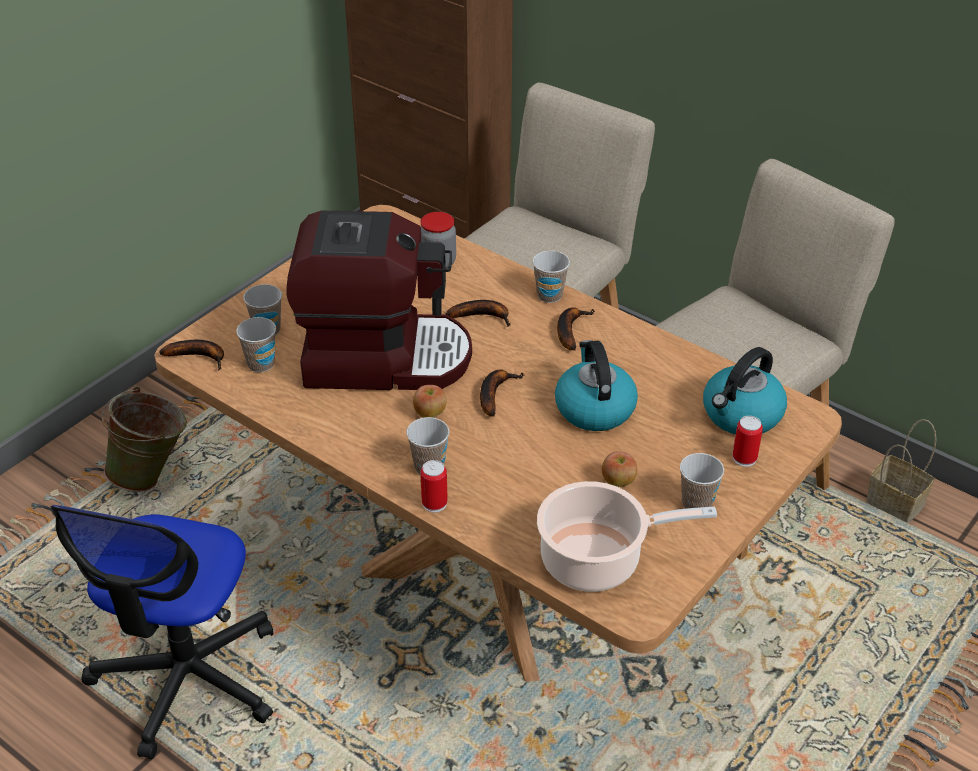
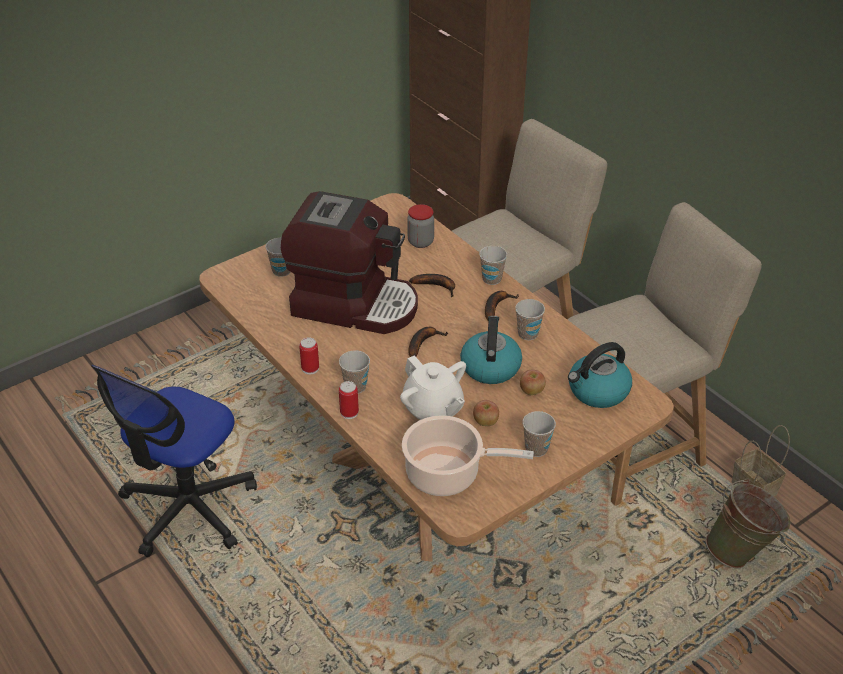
camera: 15 degrees right, 0 degrees up
green bucket [102,386,187,492] -> green bucket moved to [706,478,790,568]
banana [159,340,224,370] -> none
cup [236,317,276,372] -> cup moved to [515,299,545,340]
apple [413,385,446,418] -> apple moved to [520,370,546,395]
can [733,416,763,467] -> can moved to [299,337,319,374]
none -> white teapot [400,355,466,420]

